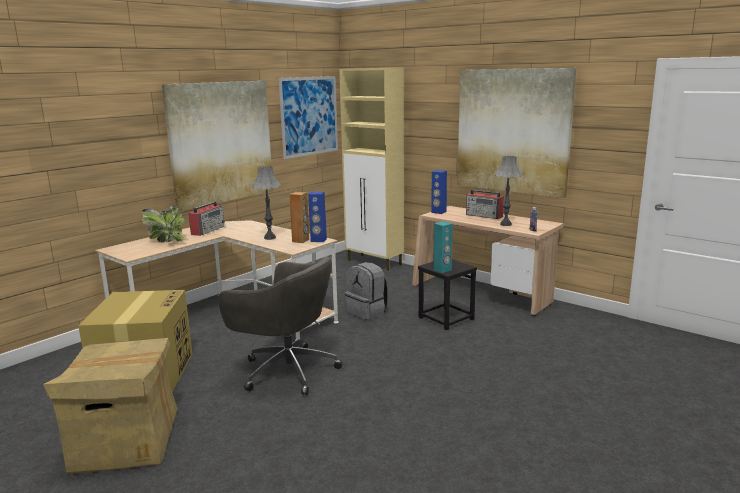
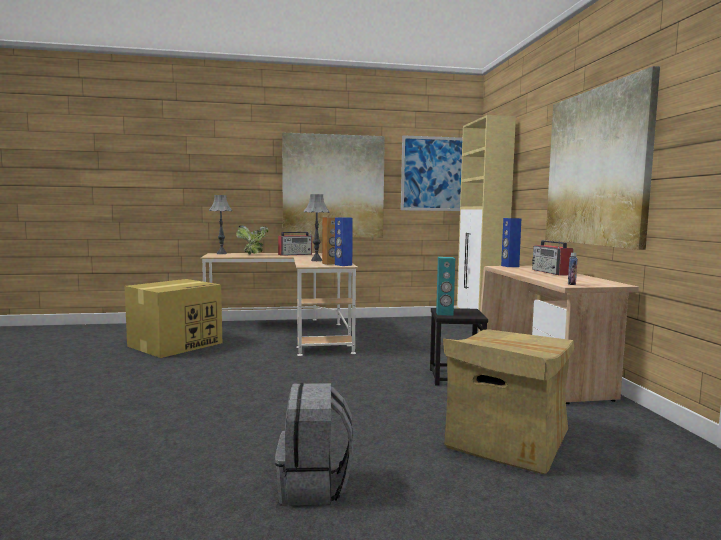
camera: 40 degrees right, 10 degrees down
cardboard box [43,338,178,474] -> cardboard box moved to [443,329,574,474]
grey office chair [218,256,342,395] -> none
grey backpack [345,262,389,320] -> grey backpack moved to [275,383,353,505]
grey table lamp [495,156,523,226] -> grey table lamp moved to [209,195,233,254]

